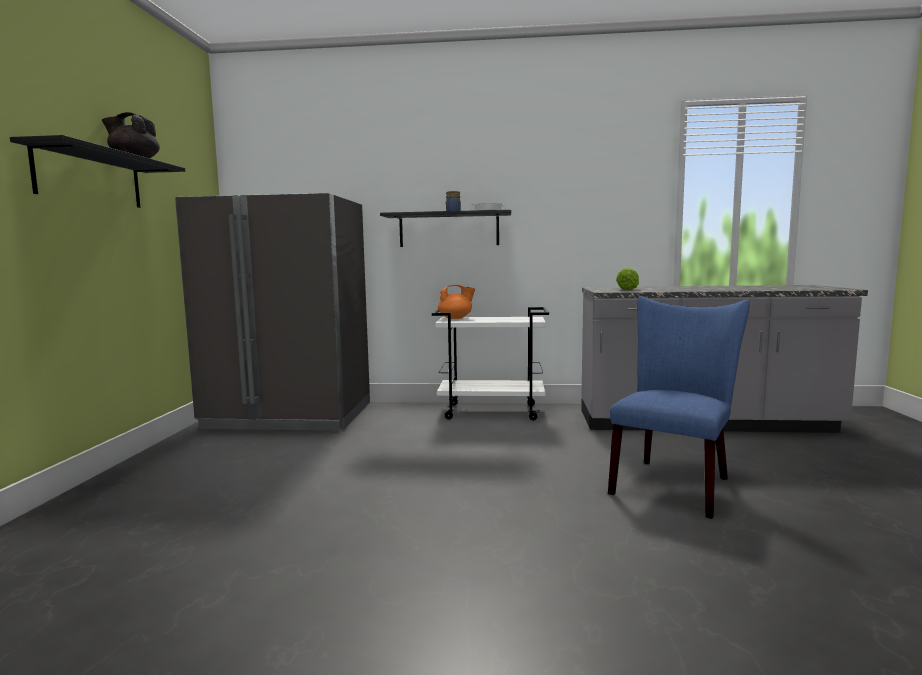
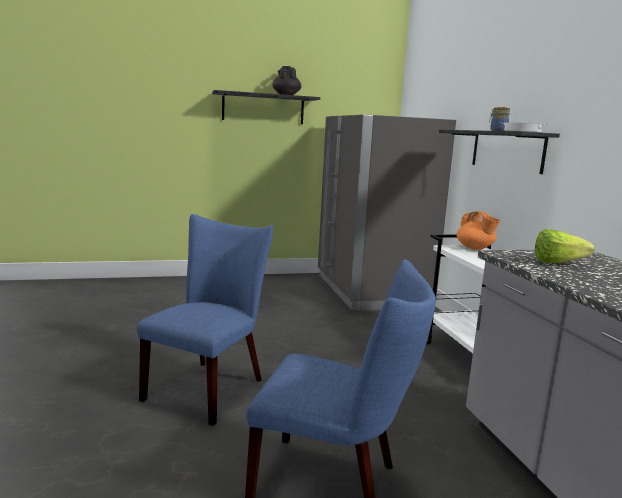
camera: 70 degrees right, 5 degrees up
none -> blue chair [137,214,273,426]

